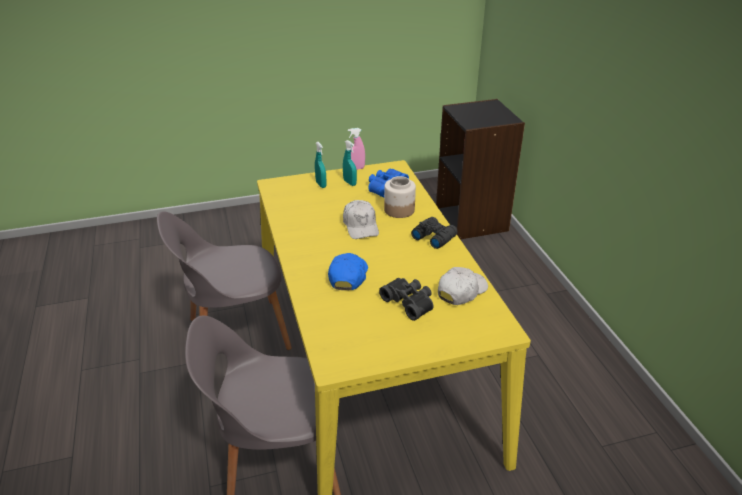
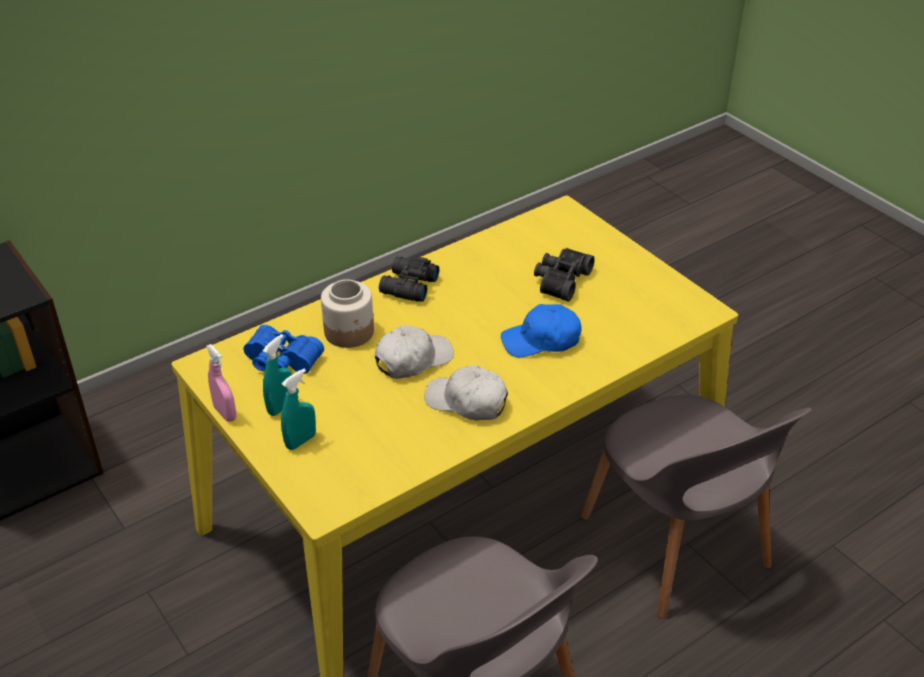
camera: 110 degrees left, 5 degrees up
white cap [438,267,488,305] -> white cap moved to [424,365,508,420]

